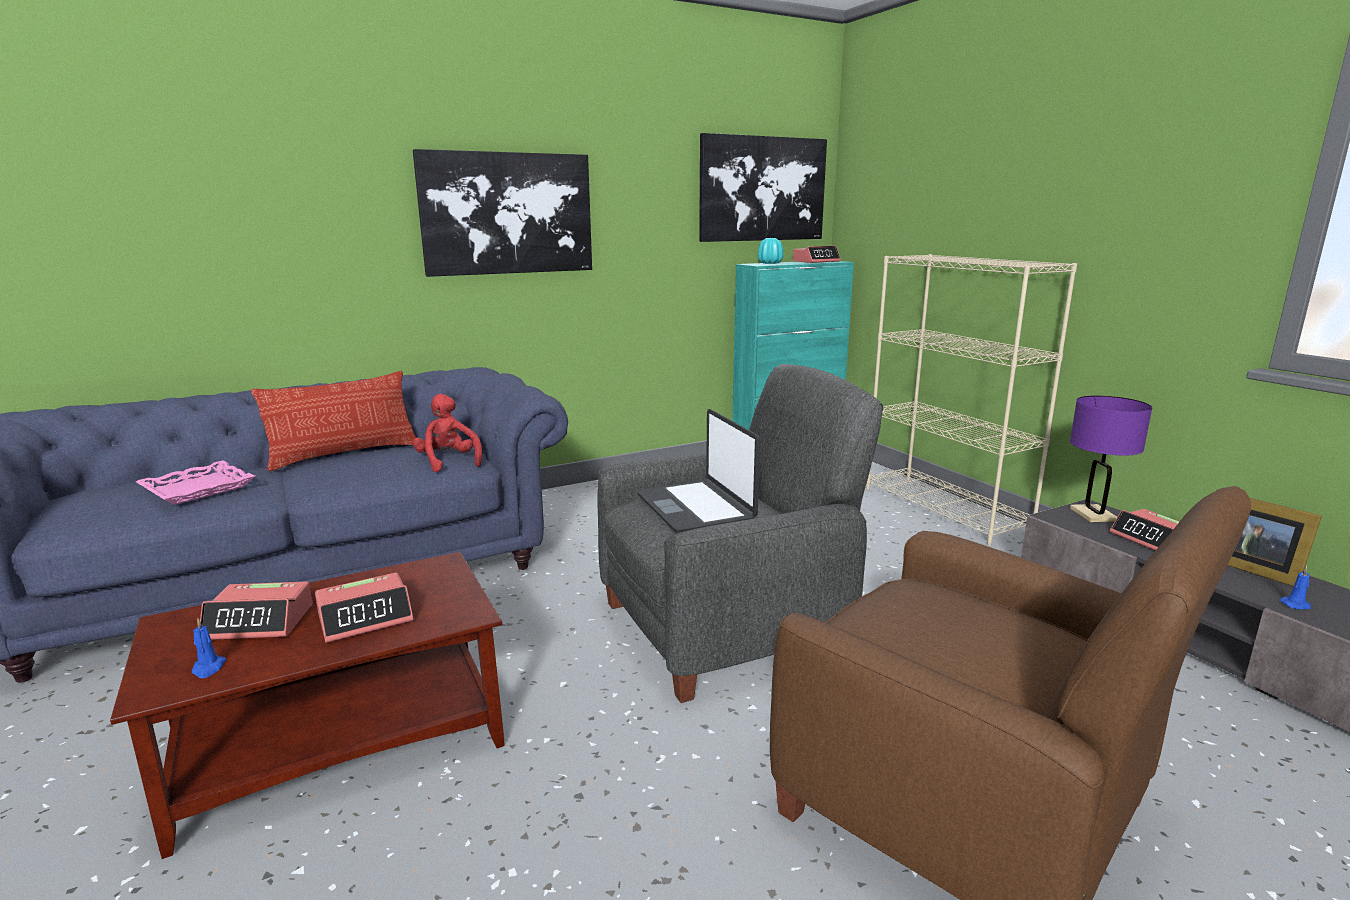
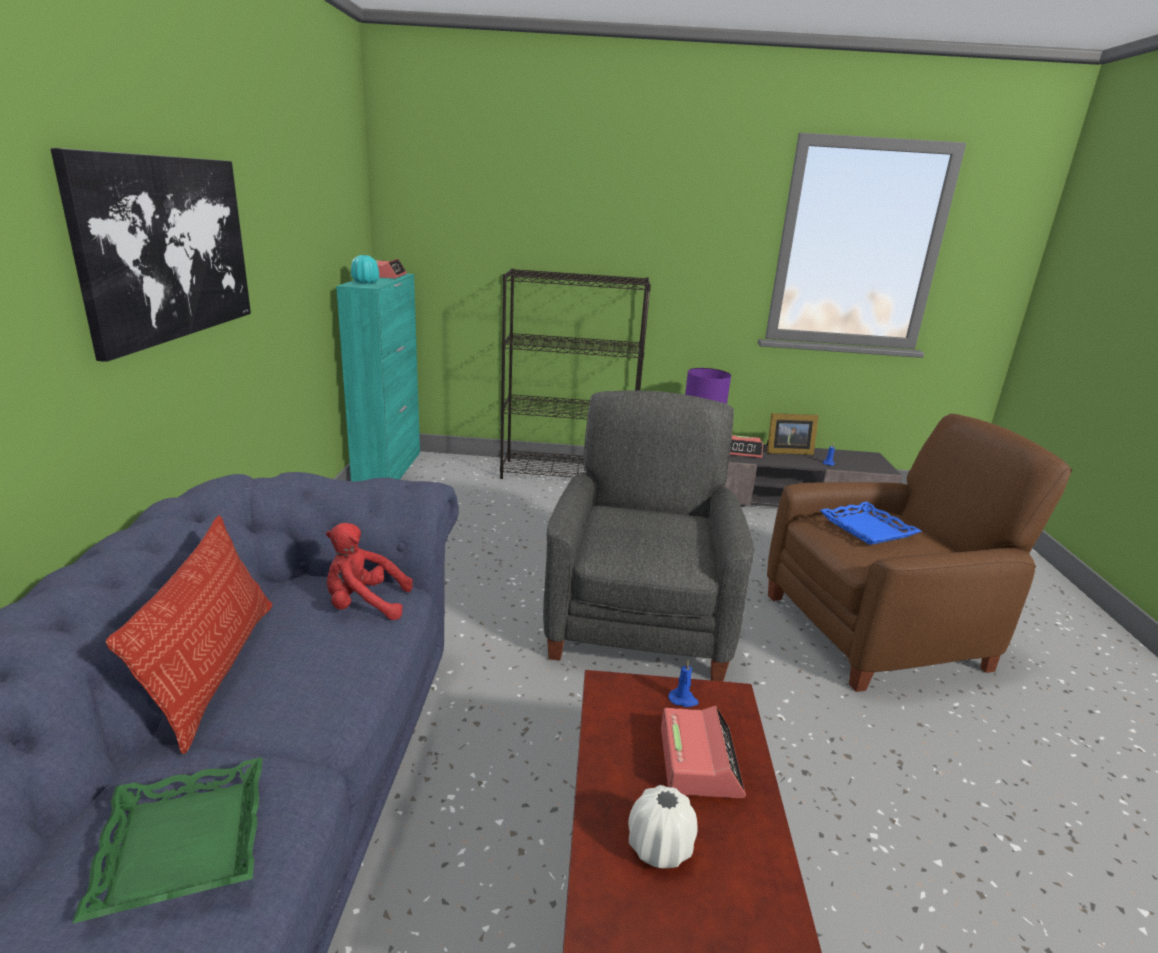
camera: 60 degrees left, 5 degrees up
pink tray [136,460,255,505] -> green tray [72,757,263,924]
blue candle [192,618,226,678] -> blue candle moved to [669,660,699,707]
alarm clock [200,581,313,640] -> white vase [628,785,697,868]
laptop [637,409,760,533] -> none
picture [699,133,827,242] -> none
beige bookcase [866,254,1077,546] -> black bookcase [500,268,651,479]
none -> blue tray [820,502,922,545]

